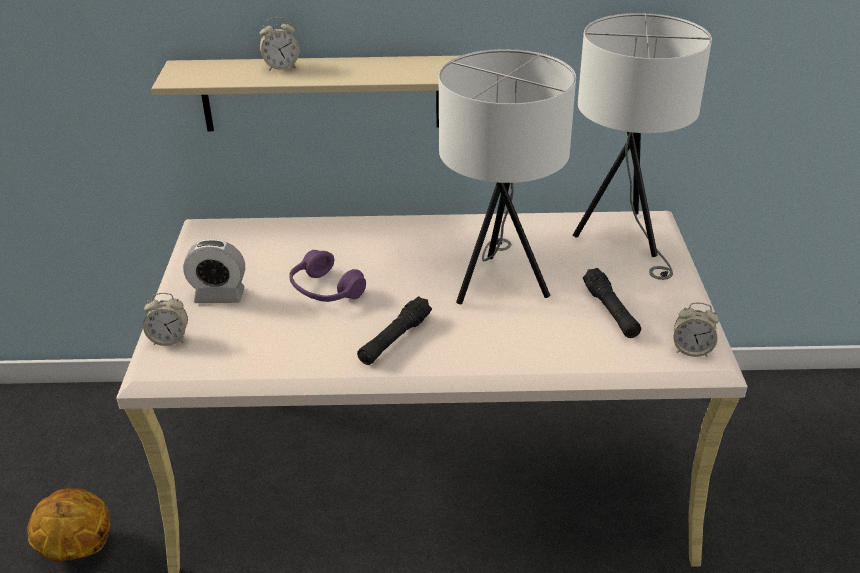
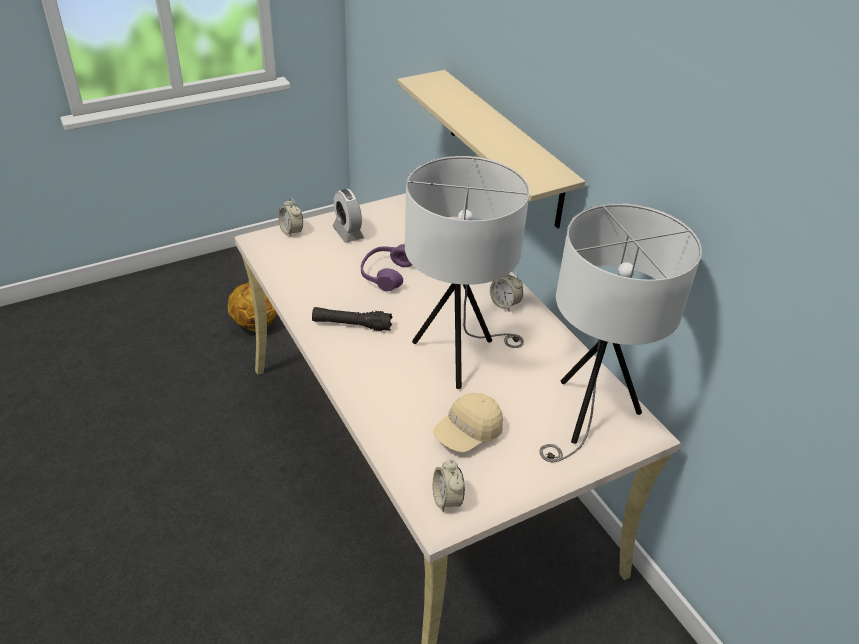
camera: 60 degrees right, 5 degrees up
alarm clock [259,17,299,71] -> alarm clock moved to [490,271,523,312]
black flashlight [583,268,641,338] -> beige cap [433,393,503,453]

